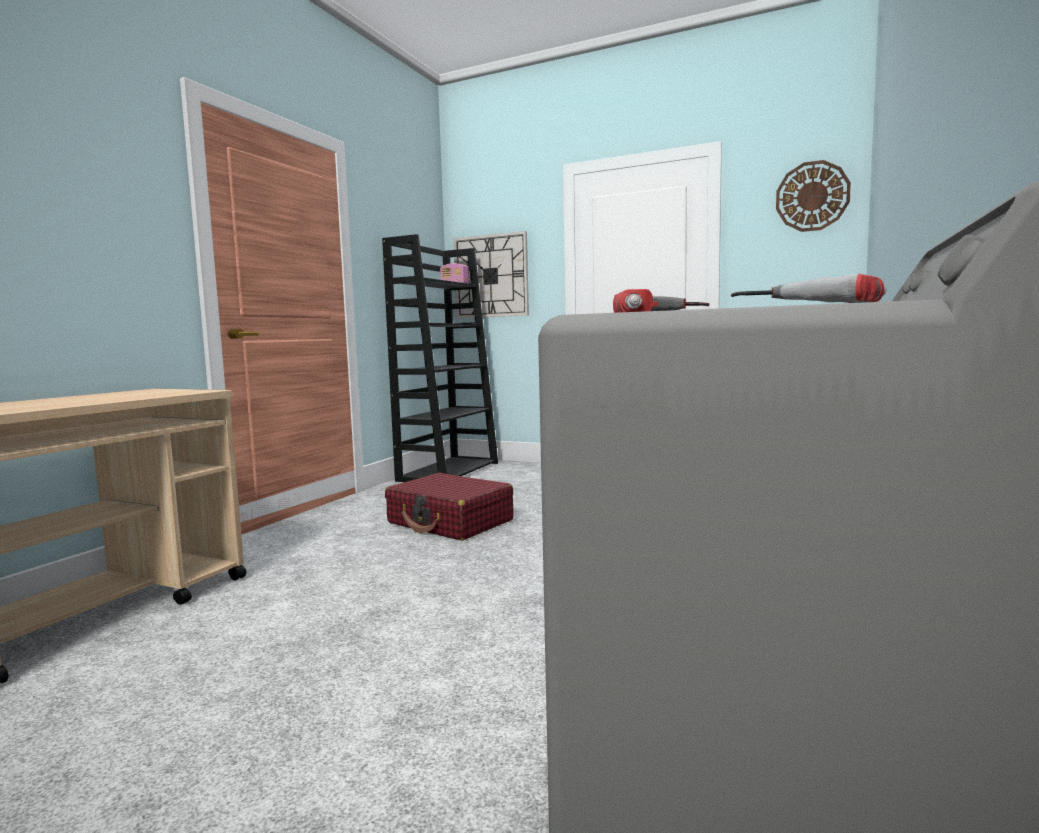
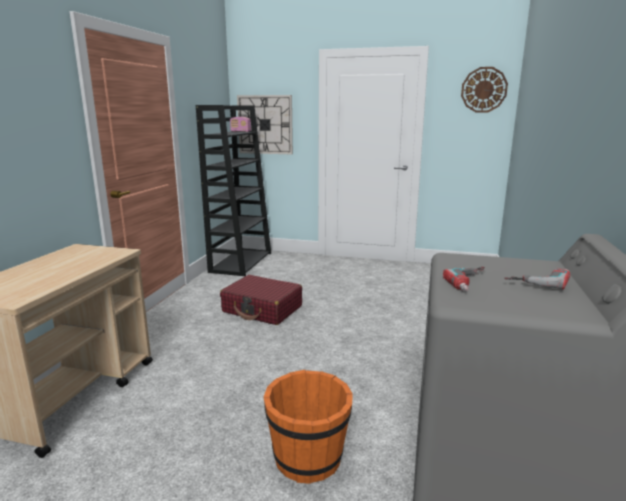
camera: 10 degrees left, 10 degrees up
none -> orange bucket [263,370,353,484]

